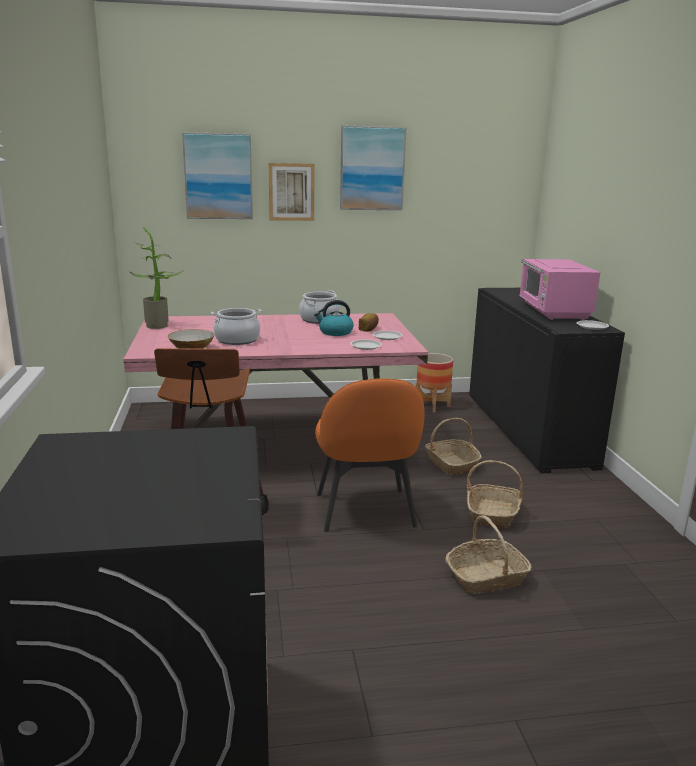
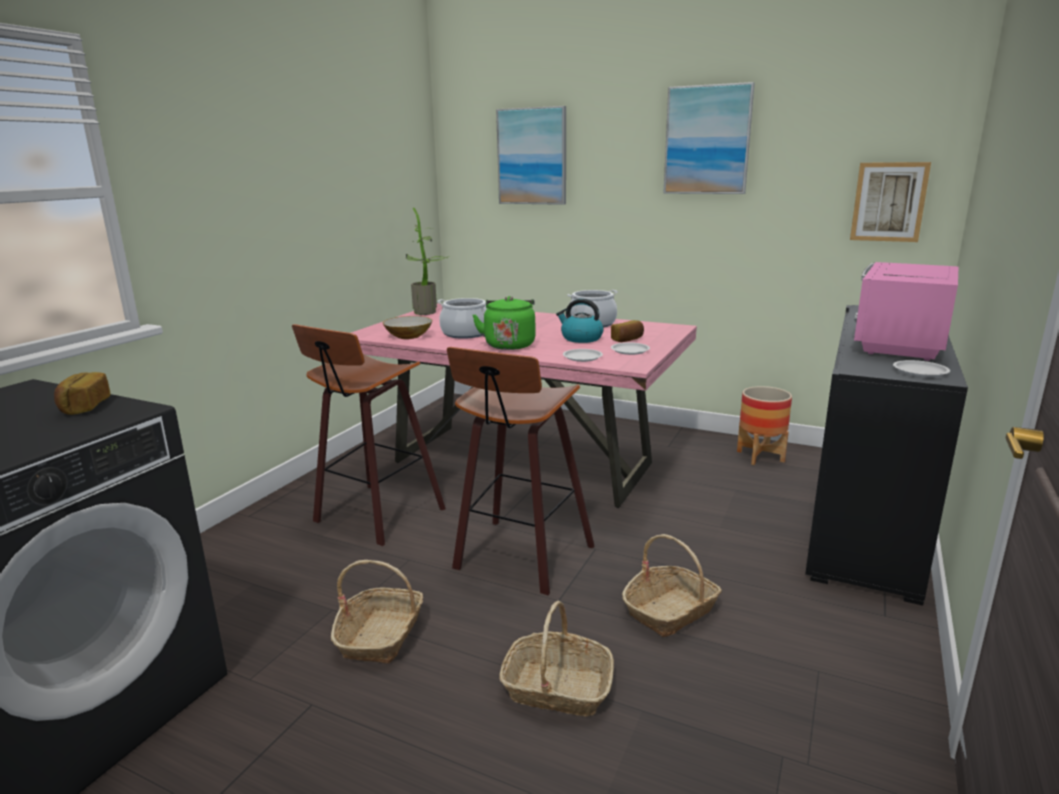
camera: 35 degrees right, 0 degrees up
picture [268,163,315,221] -> picture moved to [850,162,931,242]
orange chair [315,378,425,532] -> stool [447,347,595,595]
basket [425,418,482,475] -> basket moved to [331,560,423,664]
none -> bread [54,372,111,415]
none -> green kettle [472,296,536,350]

